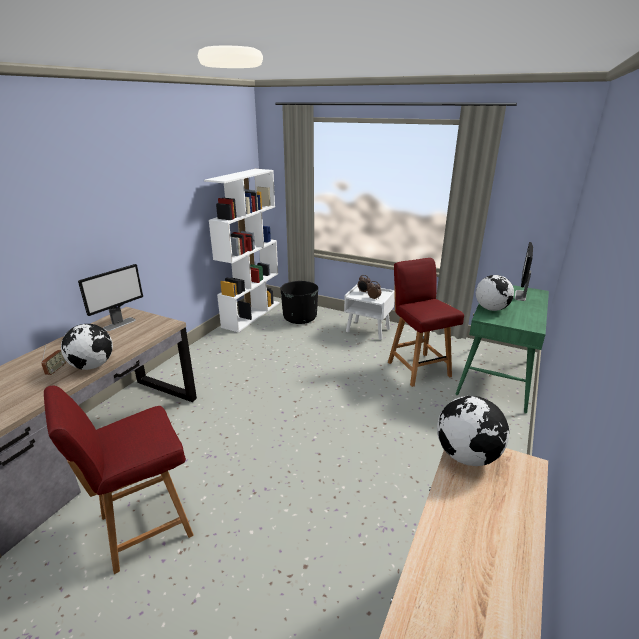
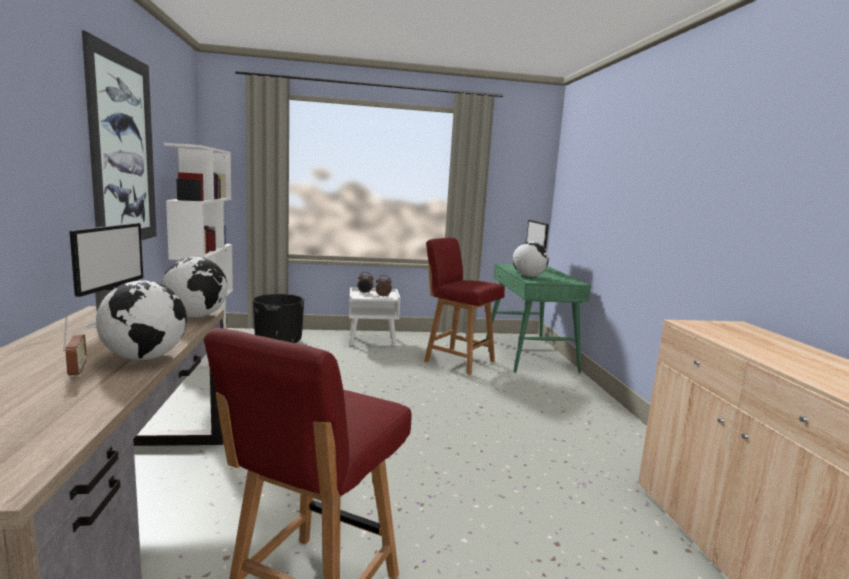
camera: 35 degrees left, 15 degrees down
globe [437,396,509,466] -> globe moved to [161,257,228,318]
none -> picture [82,30,157,240]

